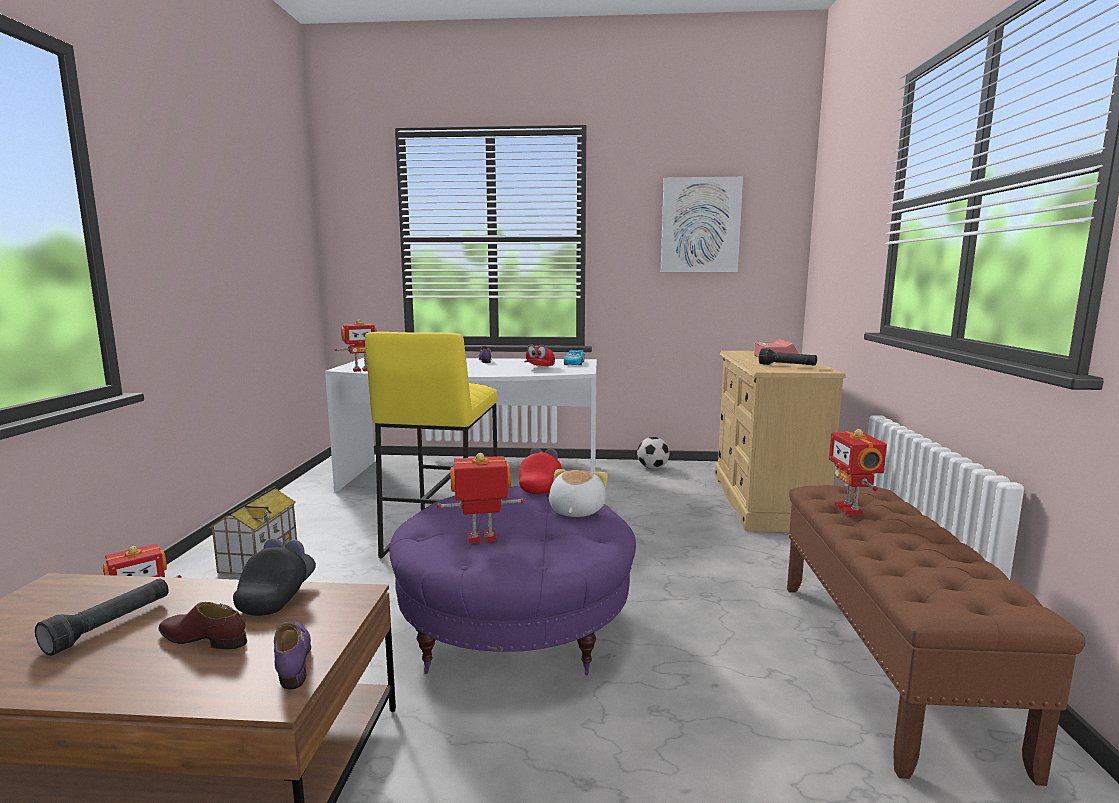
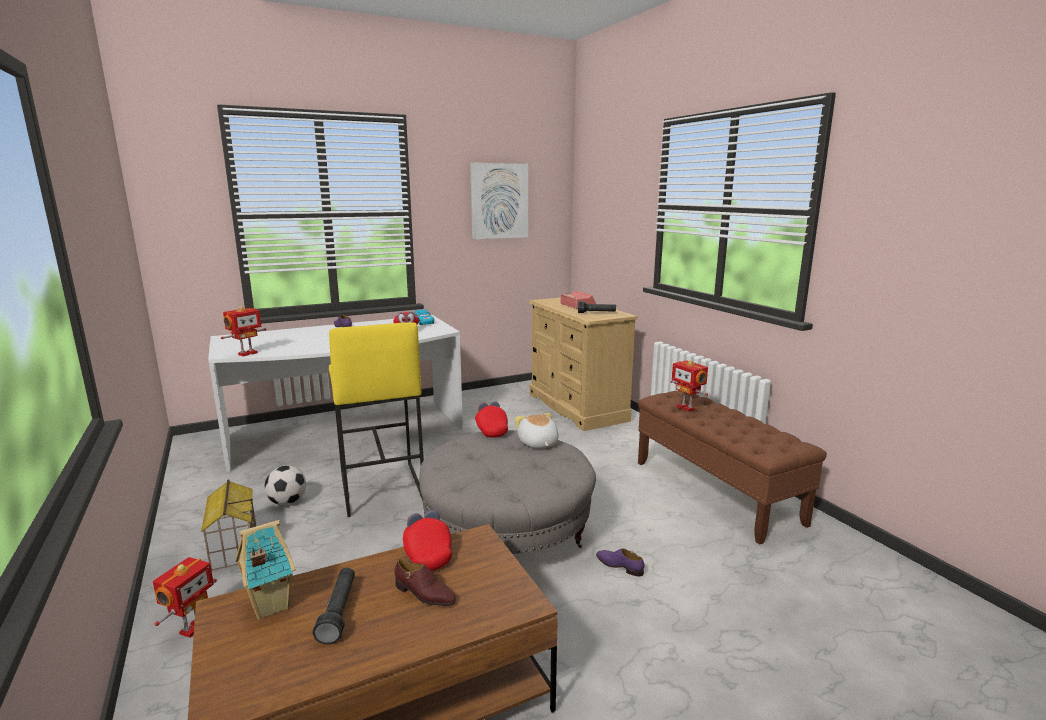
camera: 30 degrees left, 5 degrees up
brown shoe [159,602,247,650] -> brown shoe turned 135 degrees counterclockwise [395,559,456,606]
black cap [233,538,316,616] -> red cap [403,510,452,571]
purple shoe [274,621,311,689] -> purple shoe moved to [596,548,645,577]
purple ottoman [389,486,636,675] -> grey ottoman [419,430,596,554]
toy robot [437,453,525,543] -> none
football [637,437,670,469] -> football moved to [264,466,306,505]
none -> toy house [235,520,296,620]

